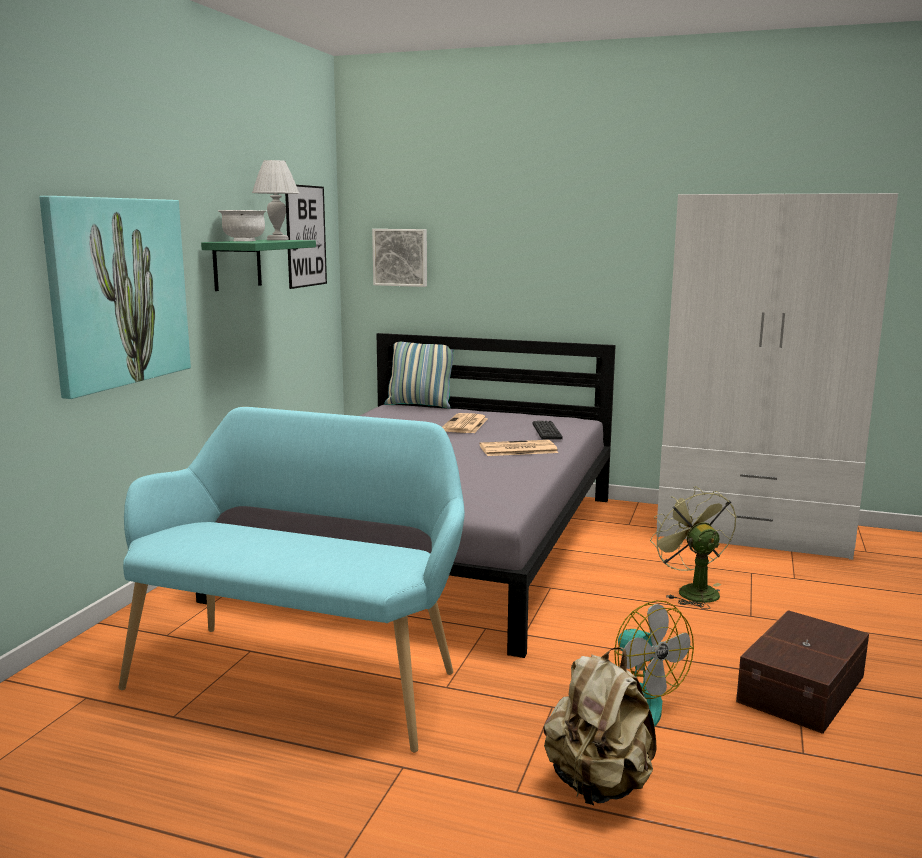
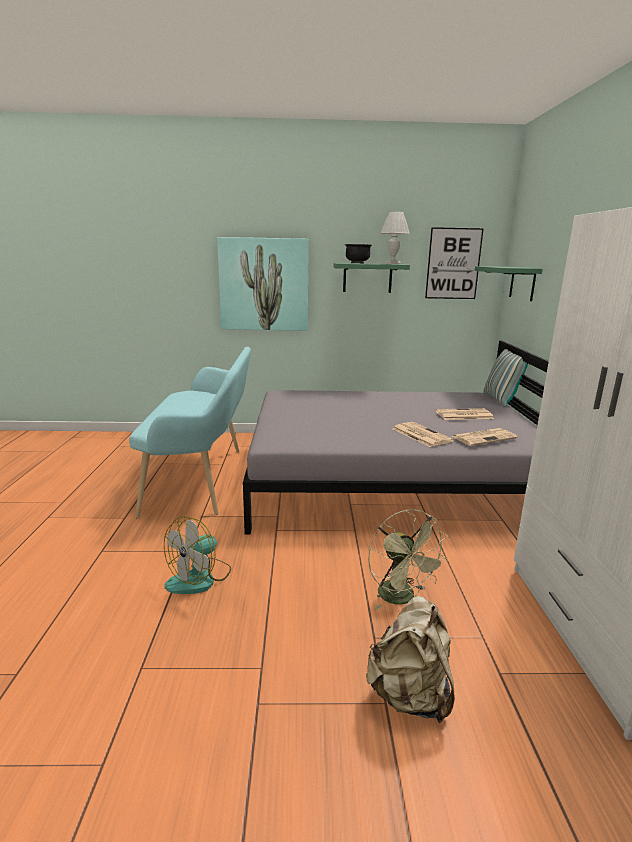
camera: 70 degrees right, 5 degrees up
white bowl [218,210,267,241] -> black bowl [345,244,372,263]
picture [372,229,427,287] -> green shelf [475,266,543,301]
keyboard [533,421,563,440] -> newspaper [451,428,518,446]
beige backpack [544,647,657,805] -> beige backpack moved to [366,596,455,723]
green fan [650,486,736,609] -> green fan turned 105 degrees clockwise [368,509,449,610]
brown storage box [736,610,869,734] -> none

